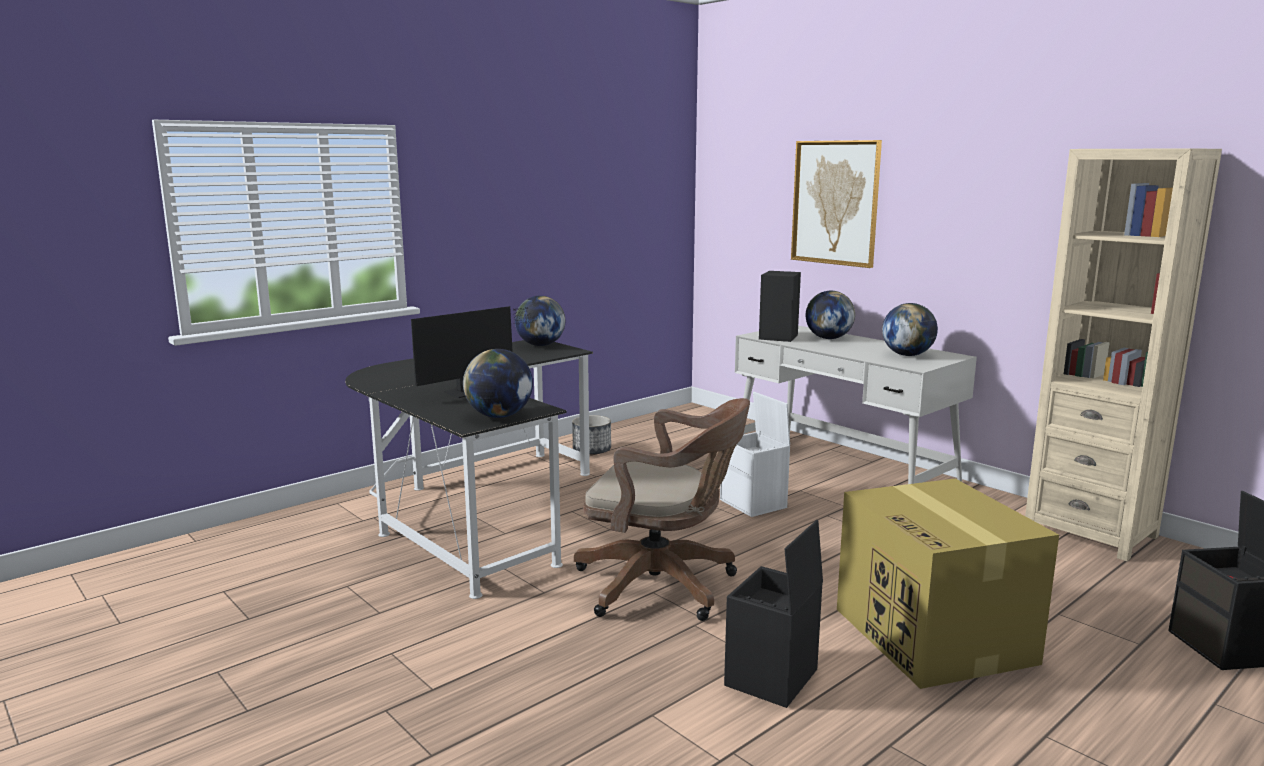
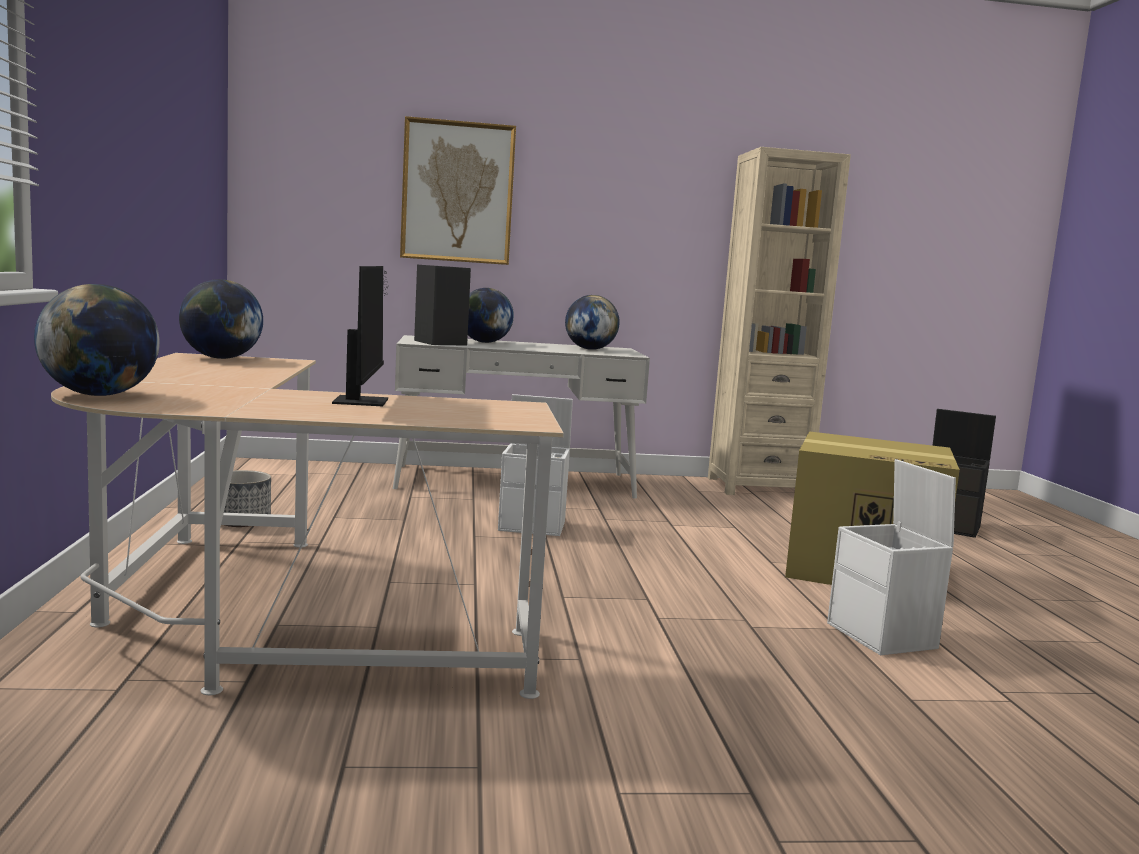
camera: 55 degrees left, 5 degrees down
black desk [345,340,593,599] -> beige desk [51,353,564,699]
globe [463,349,533,418] -> globe moved to [34,284,160,396]
brown office chair [574,398,750,621] -> none
black storage box [724,520,823,708] -> white storage box [827,459,956,655]

